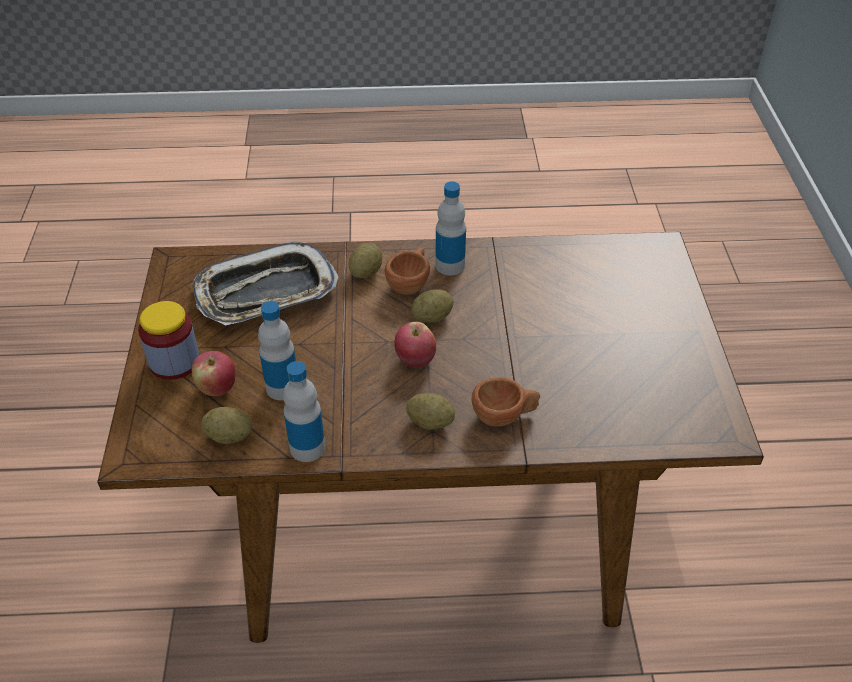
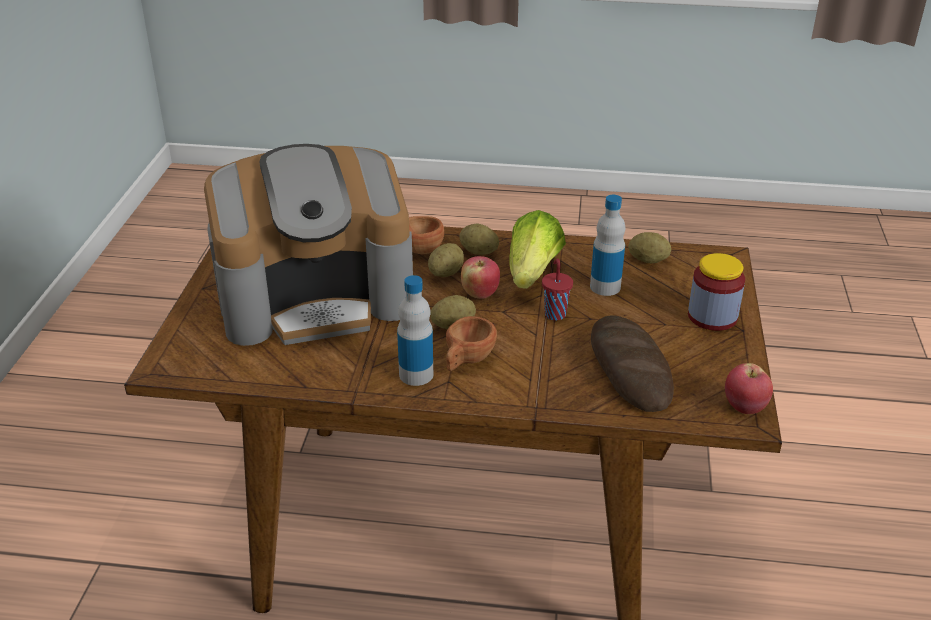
camera: 170 degrees left, 10 degrees down
apple [192,351,235,396] -> apple moved to [725,363,773,414]
tray [193,241,339,325] -> bread [591,315,674,412]
bottle [283,361,325,462] -> none
potato [349,243,382,278] -> potato moved to [428,243,464,277]
none -> coffee machine [204,144,413,346]
none -> lettuce [509,210,566,289]
none -> red cup [542,258,573,321]

